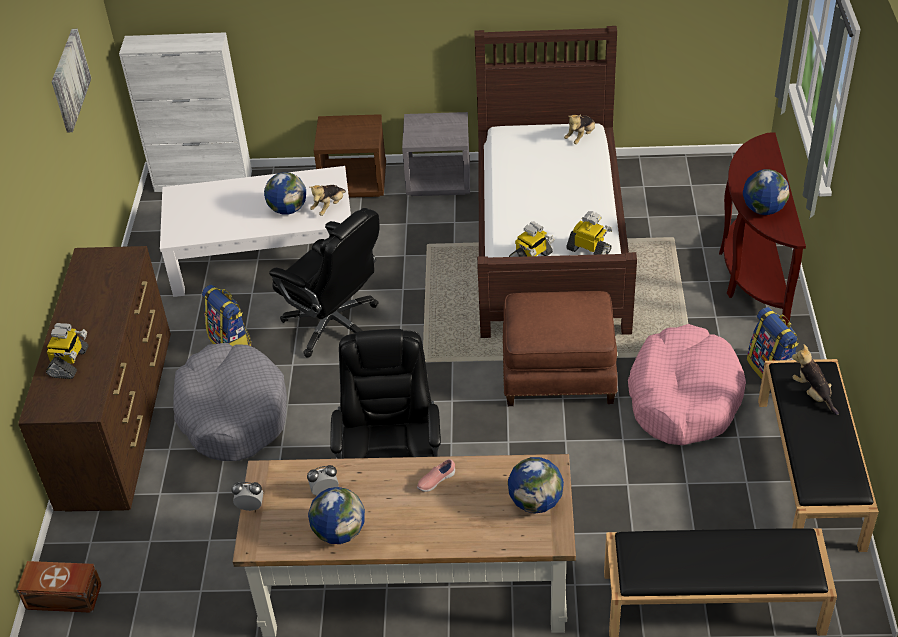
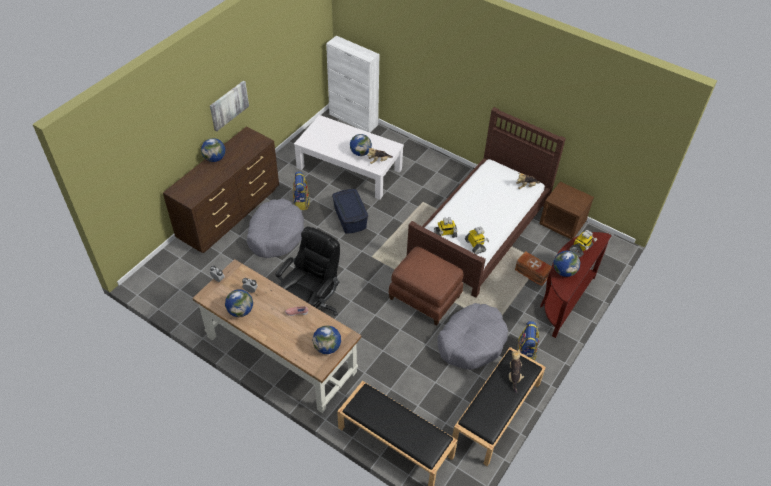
camera: 30 degrees right, 5 degrees up
brown storage box [17,561,102,613] -> brown storage box moved to [515,251,552,286]
toy robot [46,323,89,379] -> toy robot moved to [569,230,597,258]
picture [52,29,91,132] -> picture moved to [210,81,249,132]
black office chair [269,208,380,357] -> blue storage box [332,189,368,234]
brown nightstand [314,114,386,198] -> brown nightstand moved to [539,182,594,240]
grey nightstand [402,112,470,196] -> none
pink dog bed [628,324,746,445] -> grey dog bed [437,303,508,370]
none -> globe [201,138,225,162]

